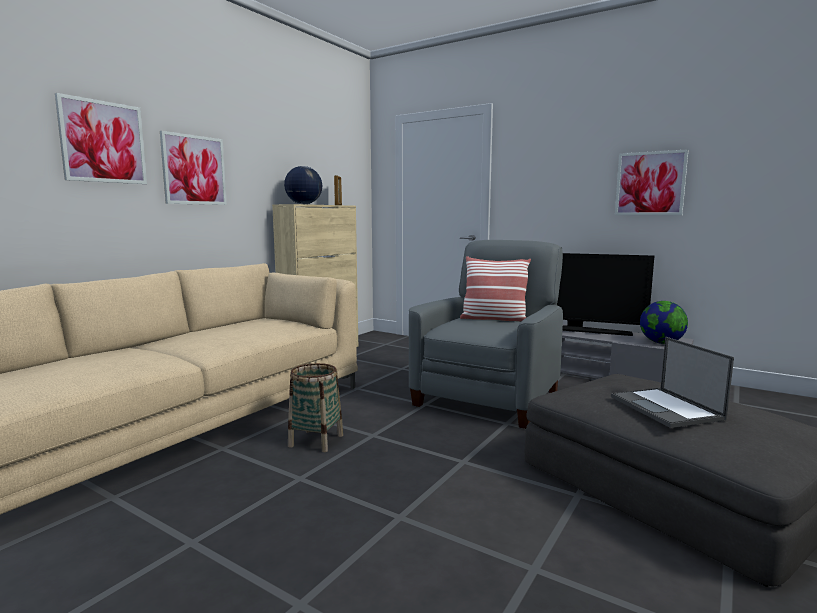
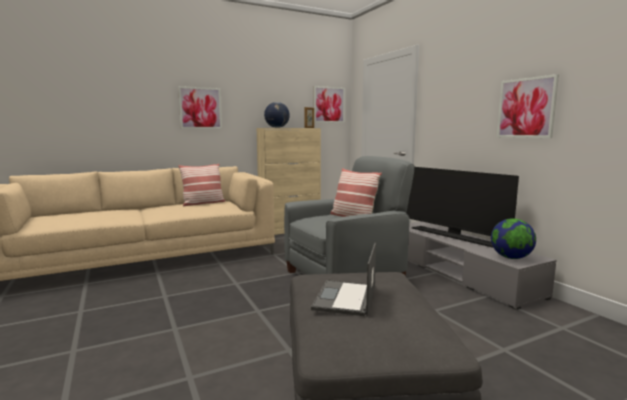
camera: 30 degrees right, 0 degrees up
picture [55,93,147,184] -> picture moved to [314,86,345,123]
basket [288,363,343,452] -> none
none -> pillow [178,164,225,206]

